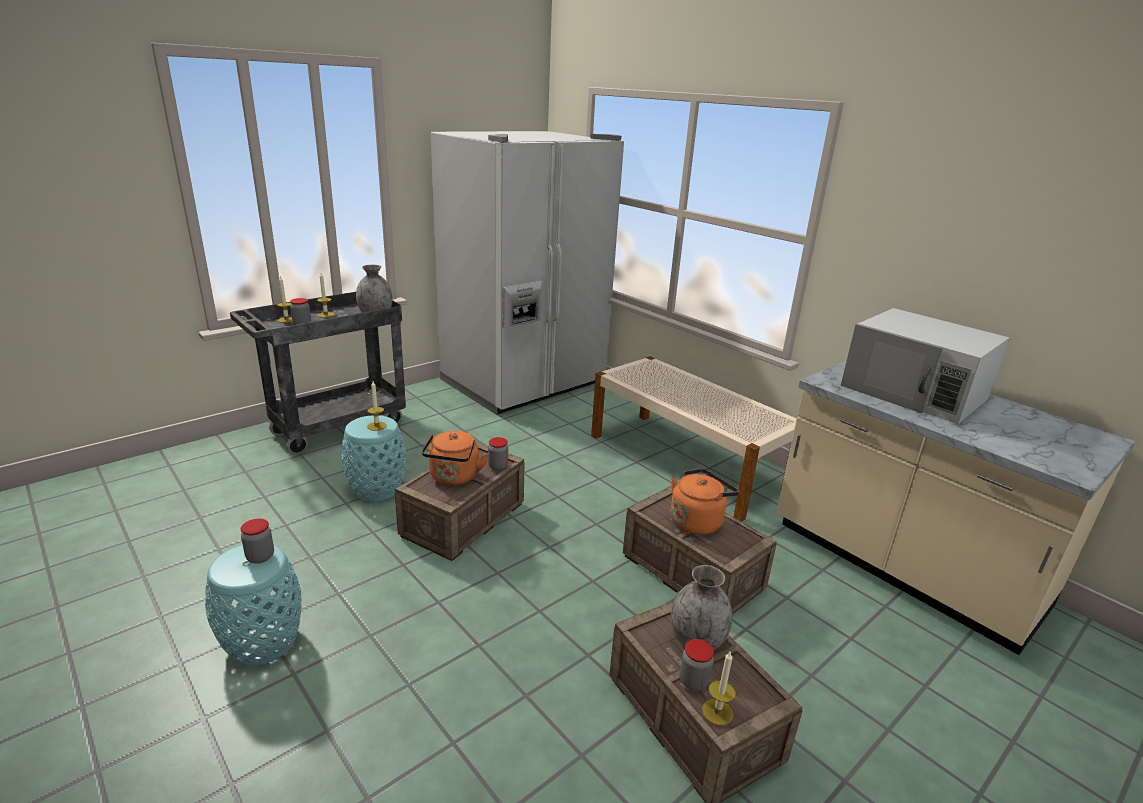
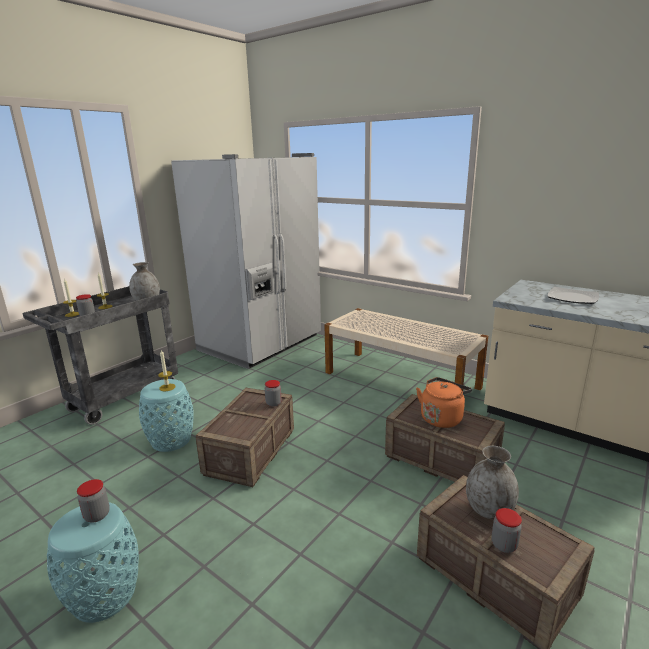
camera: 10 degrees left, 5 degrees down
orange kettle [422,431,489,485] -> none
candle [702,652,736,726] -> none
white microwave [841,308,1010,424] -> plate [548,287,599,304]

